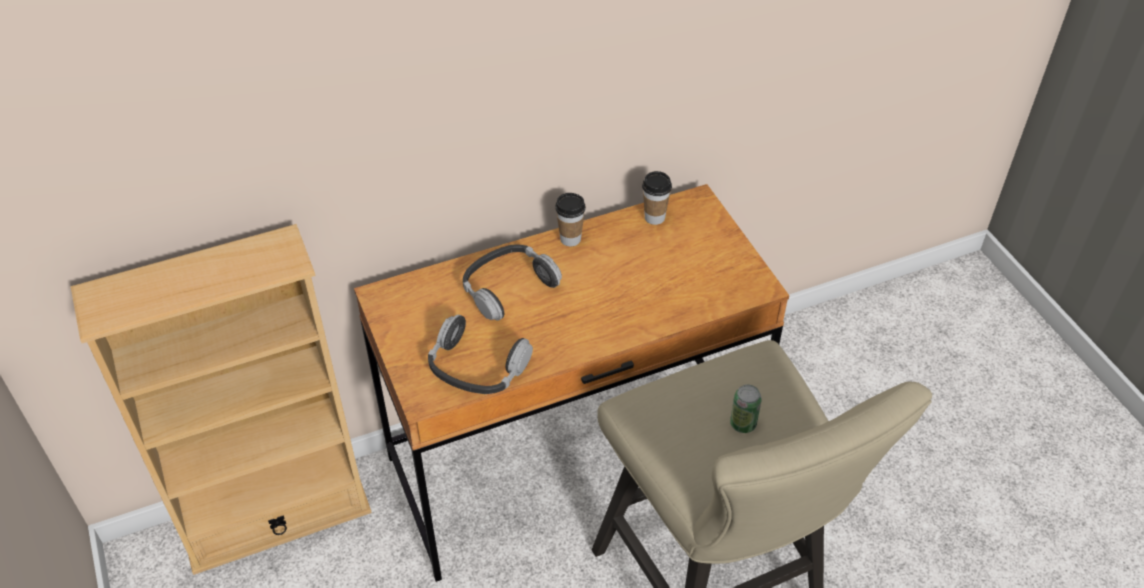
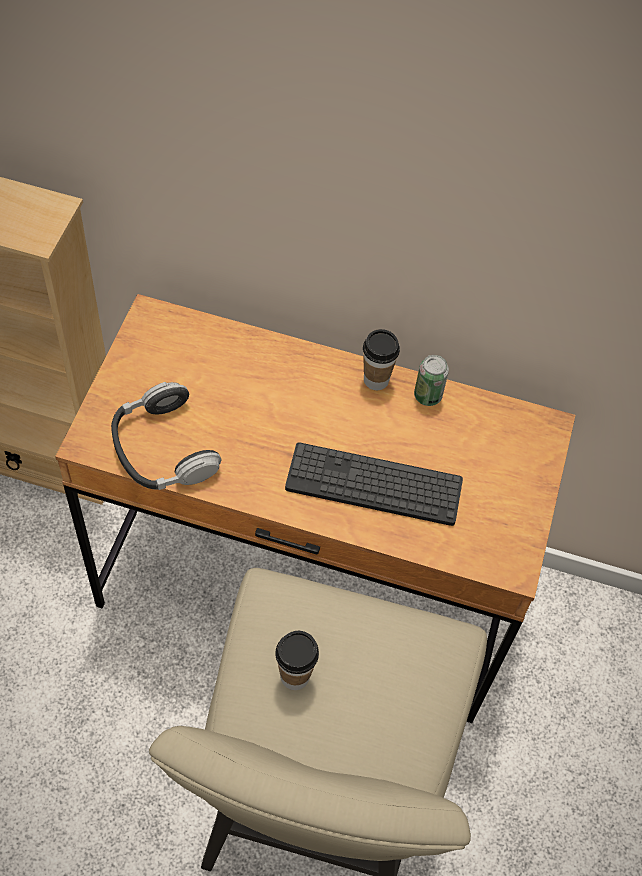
camera: 35 degrees right, 10 degrees up
headphones [463,245,562,321] -> none
cup [642,171,672,225] -> cup moved to [275,631,319,690]
can [730,385,762,433] -> can moved to [414,355,449,406]
none -> keyboard [285,443,463,526]

